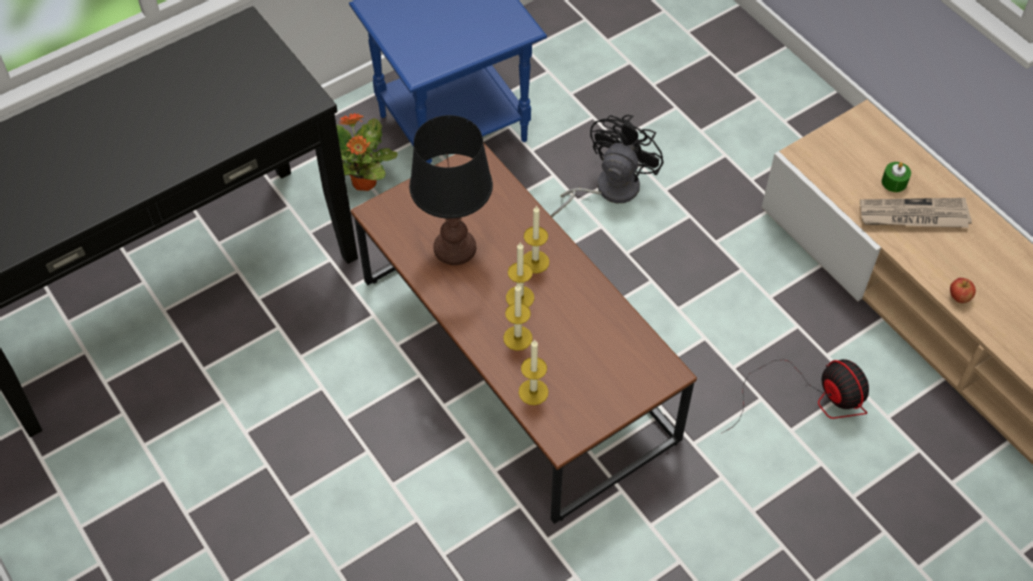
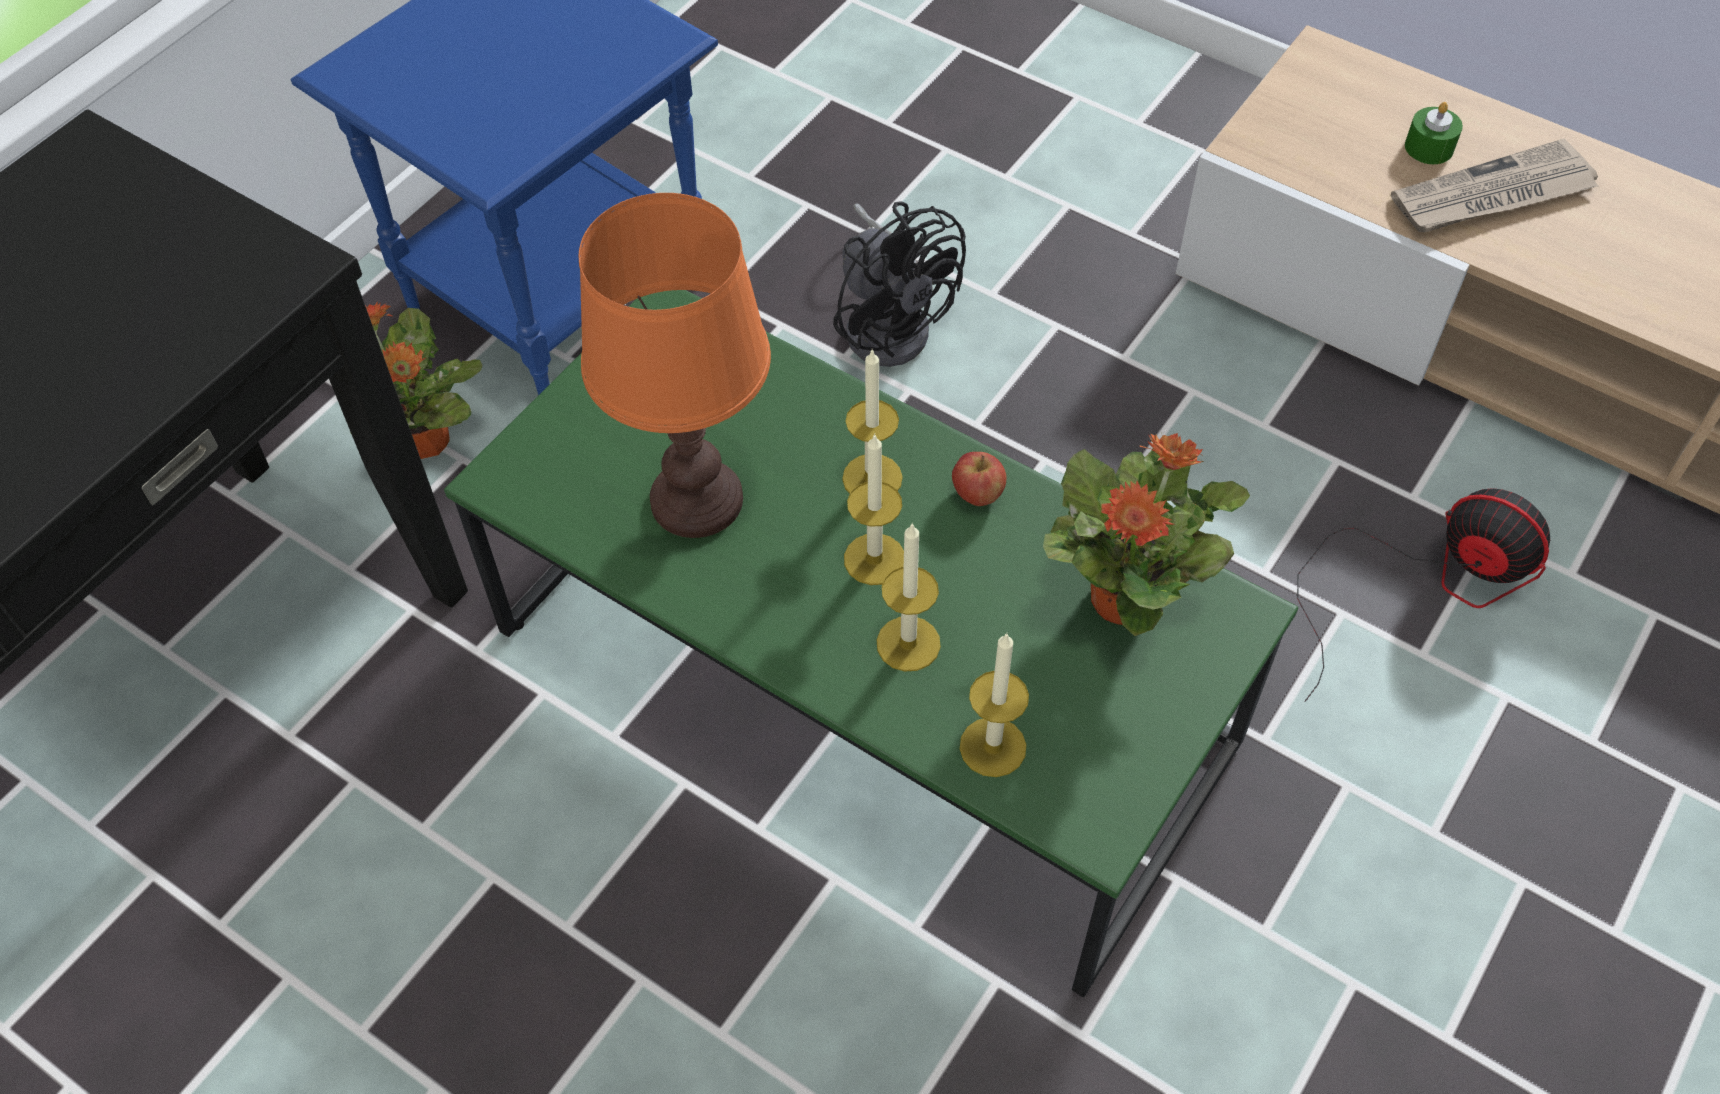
camera: 20 degrees left, 0 degrees up
brown coffee table [351,142,697,524] -> green coffee table [444,290,1298,997]
black table lamp [409,115,493,265] -> orange table lamp [579,193,771,538]
black fan [551,115,664,217] -> black fan turned 135 degrees clockwise [833,201,966,367]
apple [950,278,976,303] -> apple moved to [952,452,1006,506]
none -> potted plant [1043,433,1250,636]

